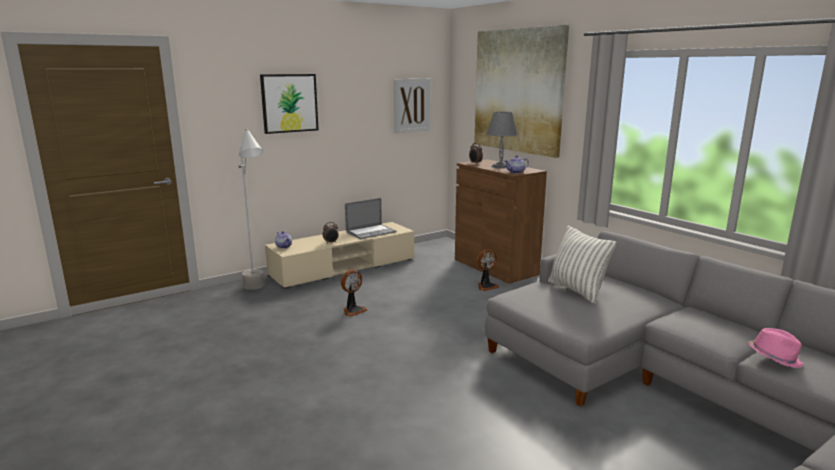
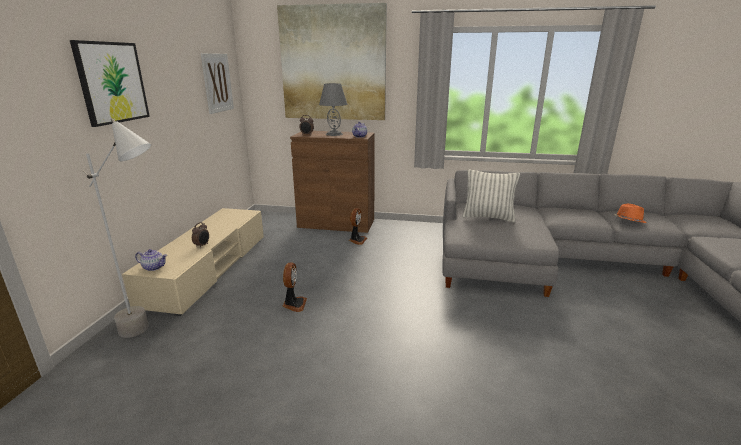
camera: 45 degrees left, 5 degrees up
laptop [345,198,397,239] -> none
pink hat [748,328,804,368] -> orange hat [614,204,647,223]

